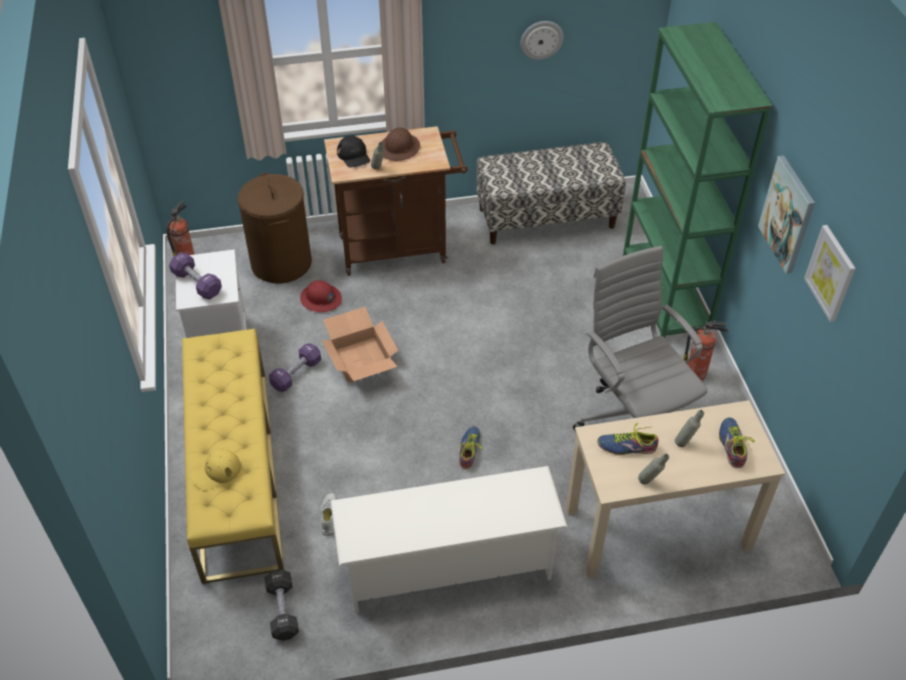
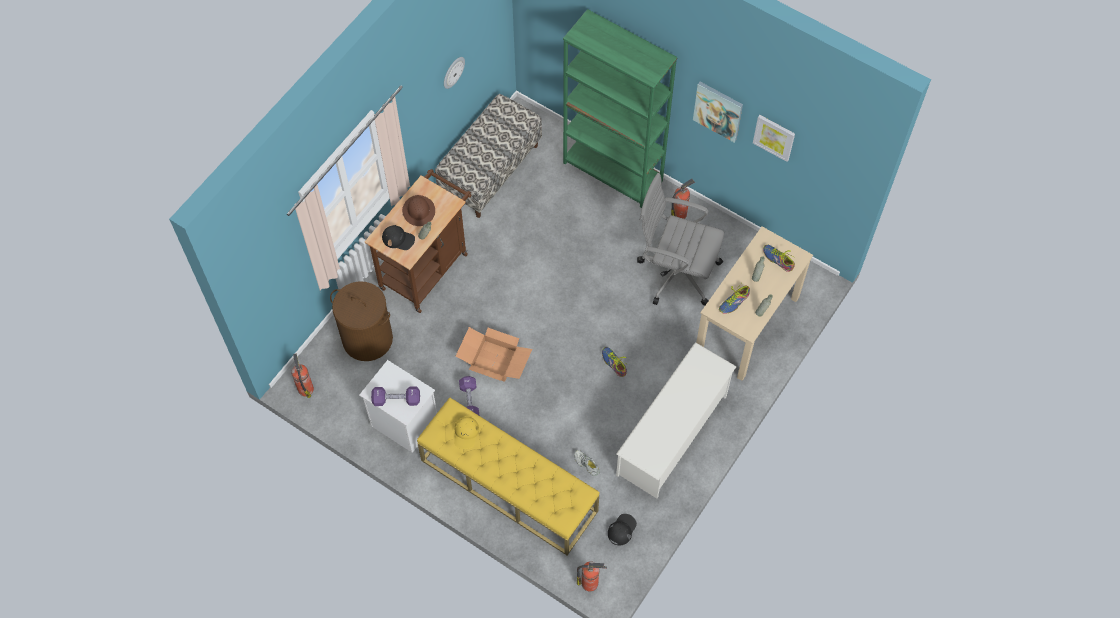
camera: 45 degrees left, 15 degrees up
yellow cap [191,449,241,490] -> yellow cap moved to [454,417,479,449]
black dumbbell [264,569,299,641] -> black cap [608,514,637,546]
red hard hat [300,280,342,312] -> none
none -> fire extinguisher [577,561,607,591]

